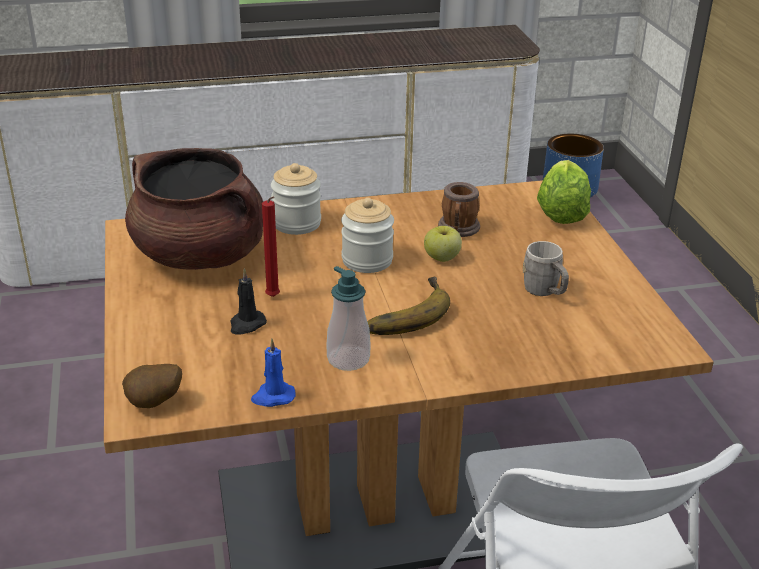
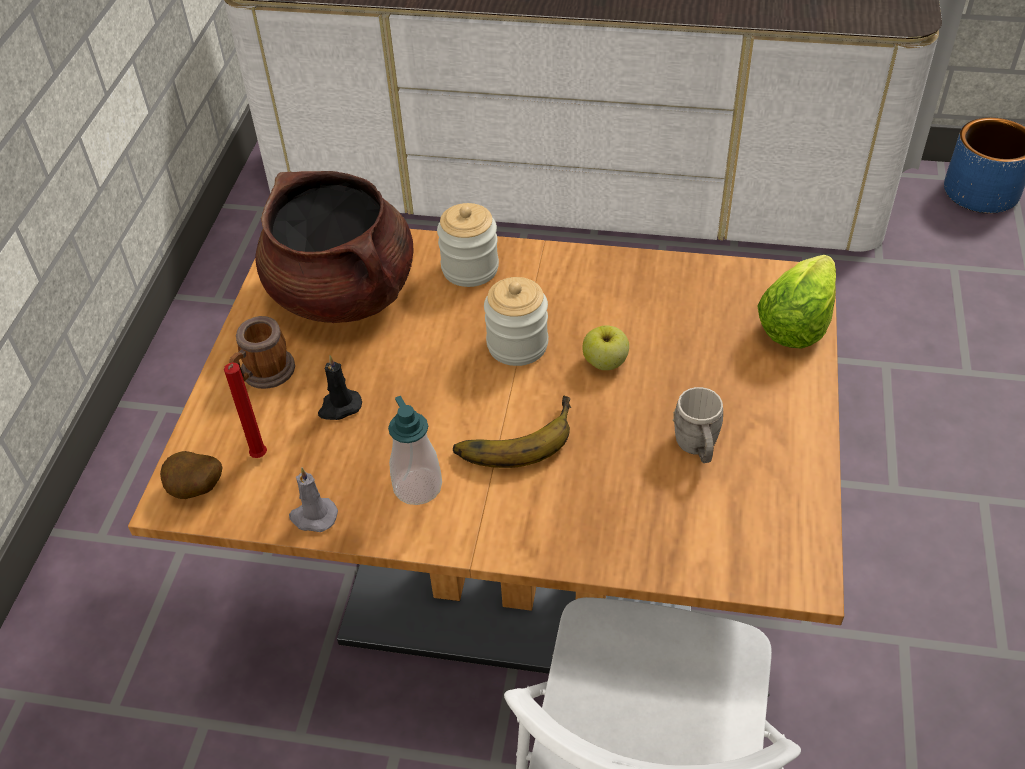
camera: 25 degrees right, 15 degrees up
blue candle [251,338,295,407] -> grey candle [289,467,338,532]
red candle [262,196,280,297] -> red candle moved to [224,363,267,458]
mug [438,182,480,237] -> mug moved to [229,316,295,389]

